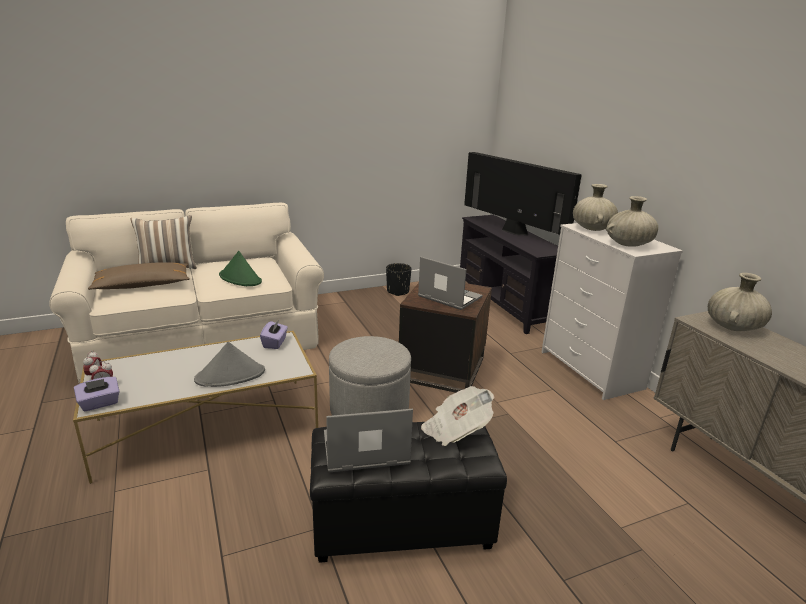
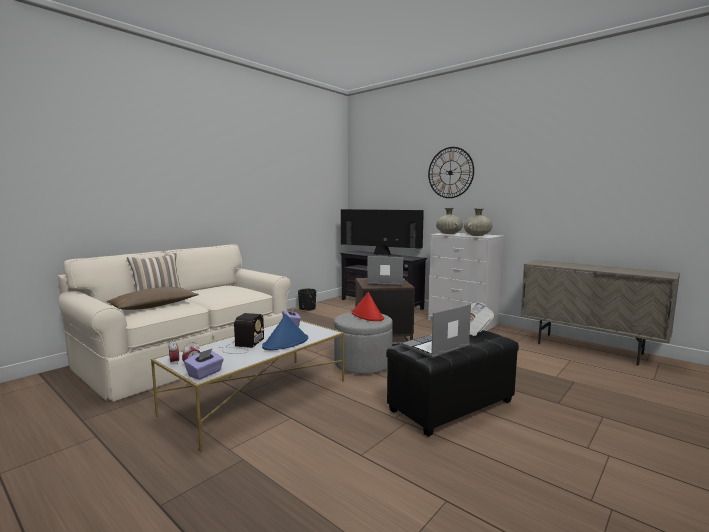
camera: 25 degrees left, 15 degrees down
grey hat [194,342,265,387] -> blue hat [262,314,308,350]
green hat [219,251,262,286] -> none
beige vase [708,273,772,331] -> none
none -> radio [220,313,265,354]
none -> red hat [351,292,384,321]
none -> wall clock [428,147,474,198]

